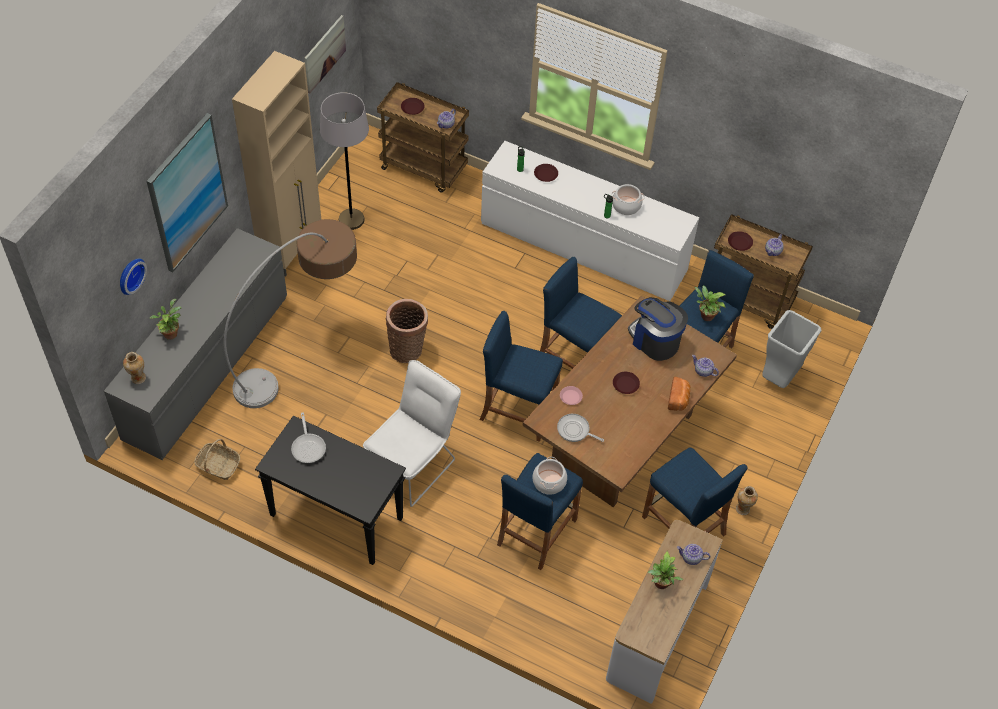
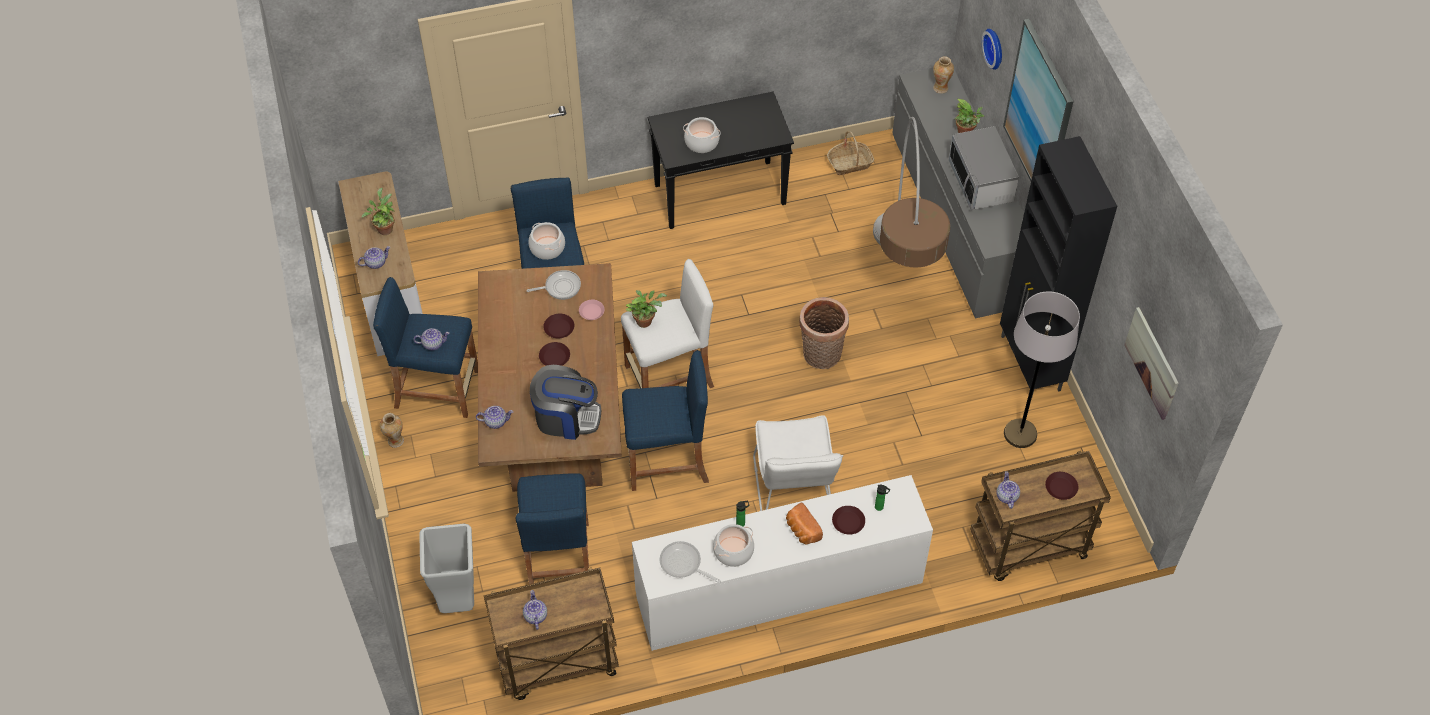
camera: 140 degrees right, 0 degrees up
beige cabinet [232,51,321,277] -> black cabinet [1000,136,1117,396]
frying pan [291,412,326,463] -> frying pan moved to [660,541,721,583]
white chair [363,360,461,507] -> white chair moved to [753,415,843,511]
blue stool [479,311,563,442] -> white stool [621,259,714,388]
bread [668,377,691,411] -> bread moved to [786,502,823,545]
potted plant [694,285,726,321] -> potted plant moved to [625,290,667,328]
brown plate [728,231,753,251] -> brown plate moved to [543,314,574,338]
none -> teapot [413,328,450,350]
none -> cooking pot [683,117,721,153]
none -> microwave [949,126,1019,210]

